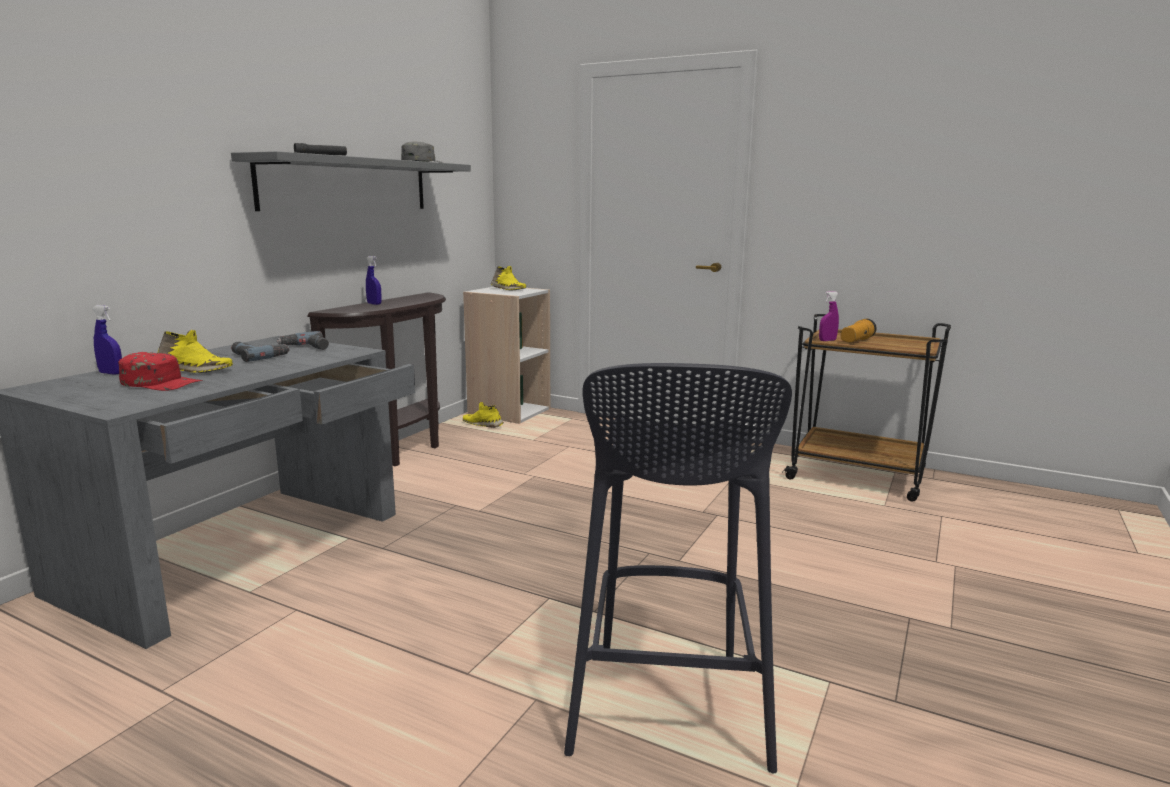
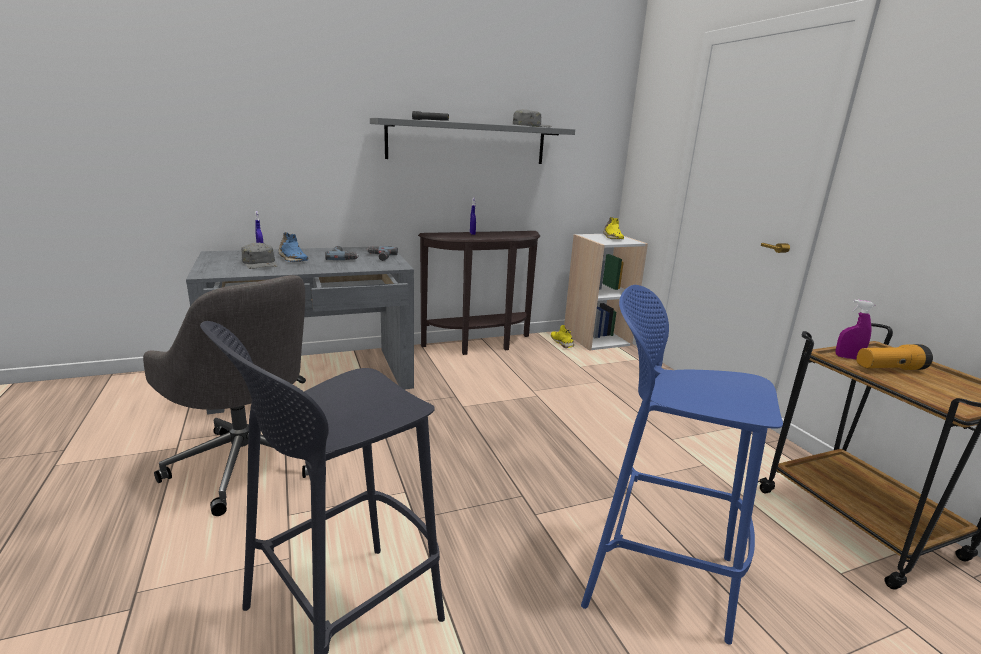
camera: 40 degrees right, 5 degrees up
red cap [118,352,203,391] -> grey cap [241,243,278,269]
yellow shoe [157,330,233,373] -> blue shoe [278,232,308,262]
none -> grey office chair [143,275,309,516]
none -> blue stool [581,285,783,645]

